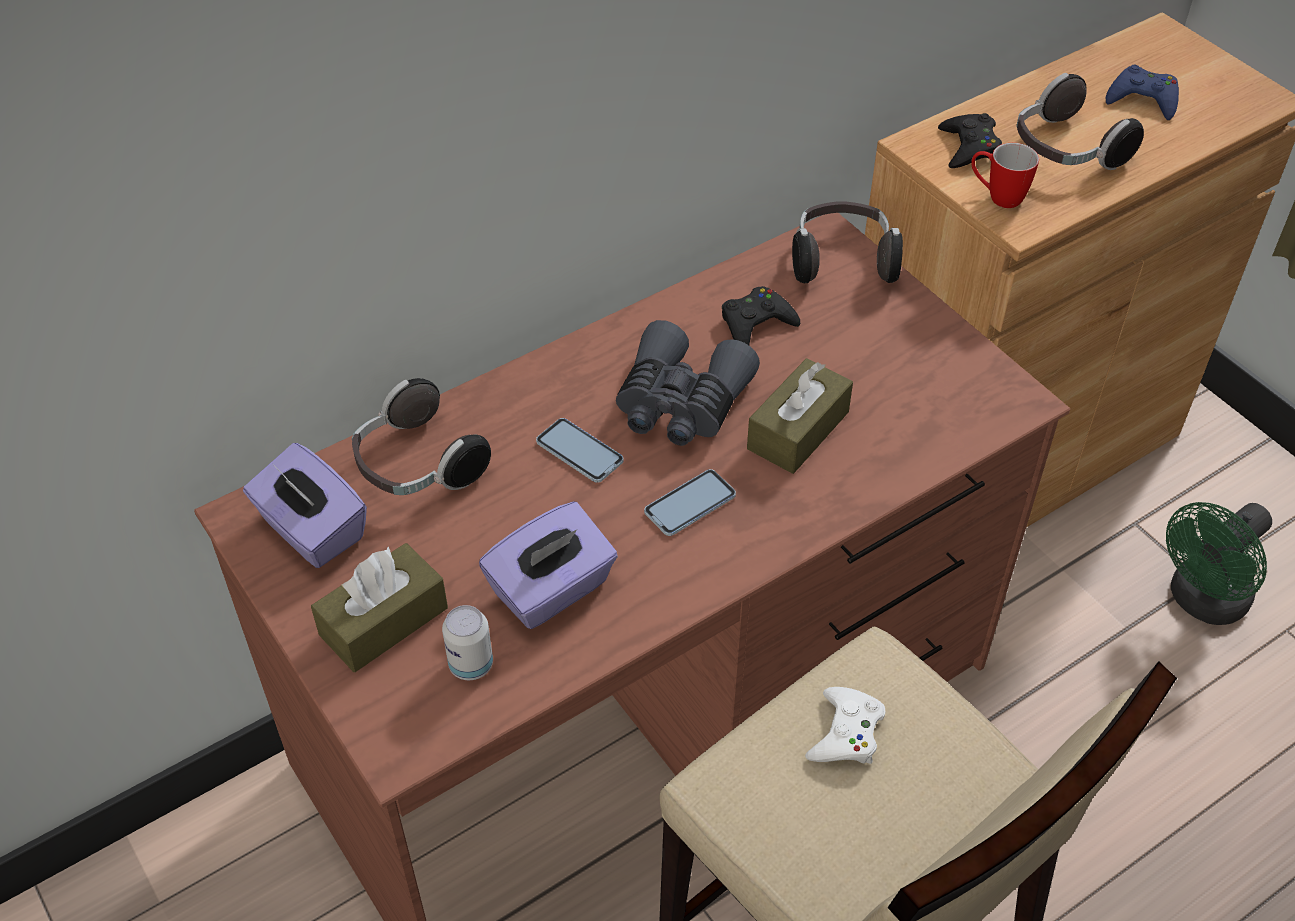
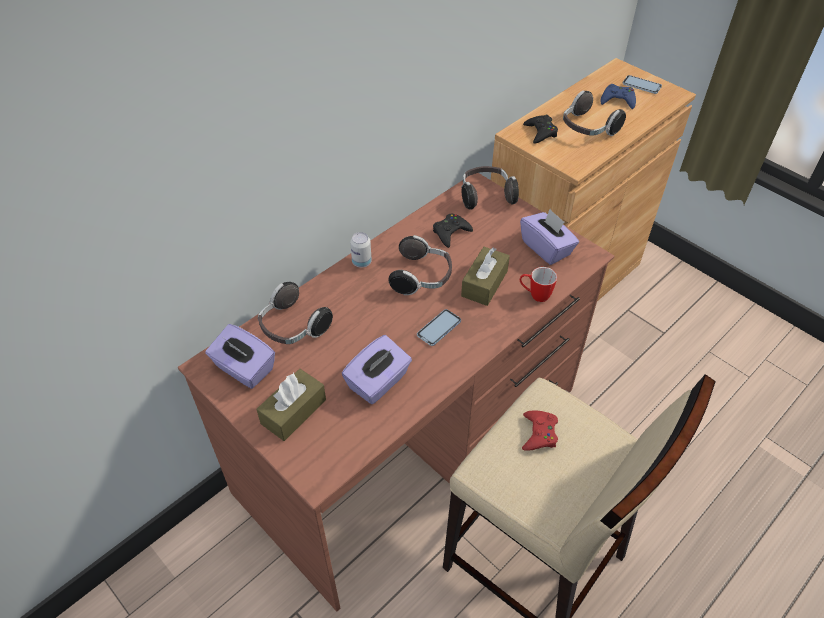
camera: 10 degrees left, 0 degrees up
can [442,605,493,680] -> can moved to [350,232,372,268]
phone [536,418,624,483] -> phone moved to [623,75,662,94]
grey binoculars [616,320,760,446] -> headphones [389,235,452,295]
white game controller [805,687,885,764] -> red game controller [522,410,558,451]
mug [971,143,1039,208] -> mug moved to [520,267,557,302]
green fan [1166,502,1272,625] -> none
none -> purple tissue box [520,209,579,265]

